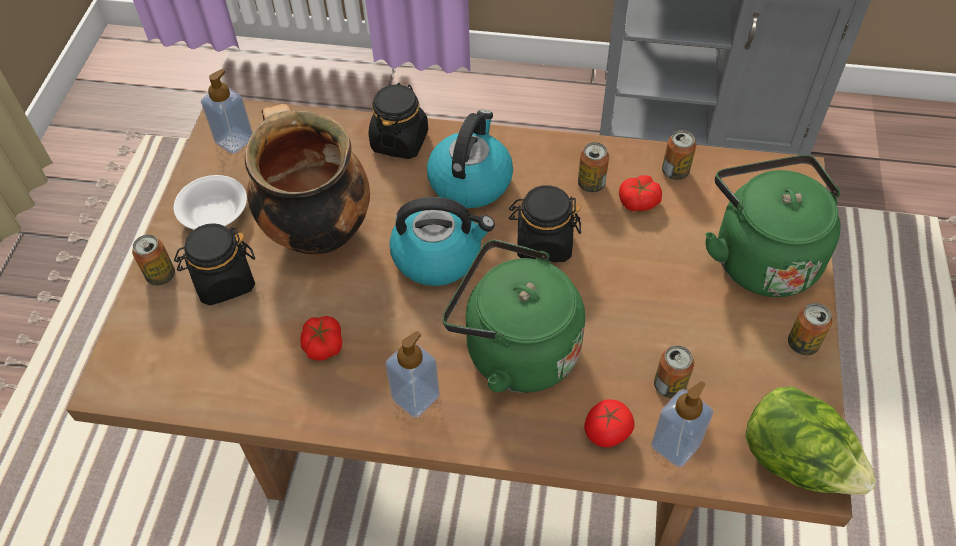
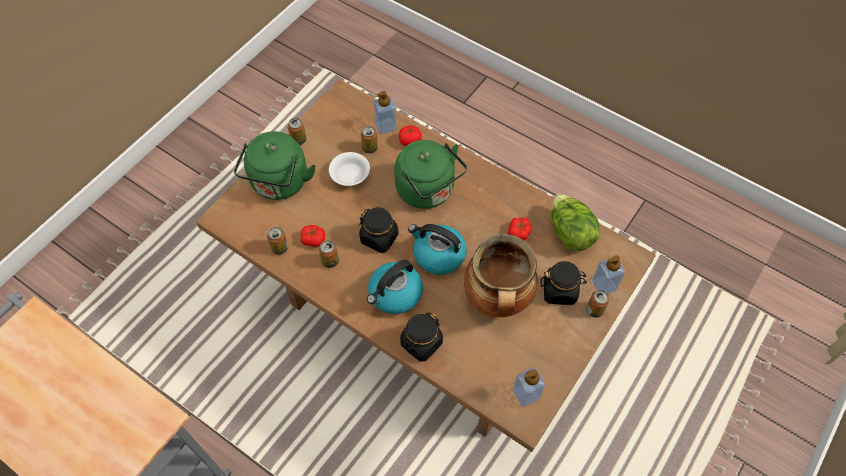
camera: 155 degrees left, 5 degrees up
white bowl [174,175,247,230] -> white bowl moved to [329,152,370,186]
soap dispenser [385,331,440,417] -> soap dispenser moved to [592,255,625,294]
lettuce [745,386,877,495] -> lettuce moved to [552,194,600,252]

